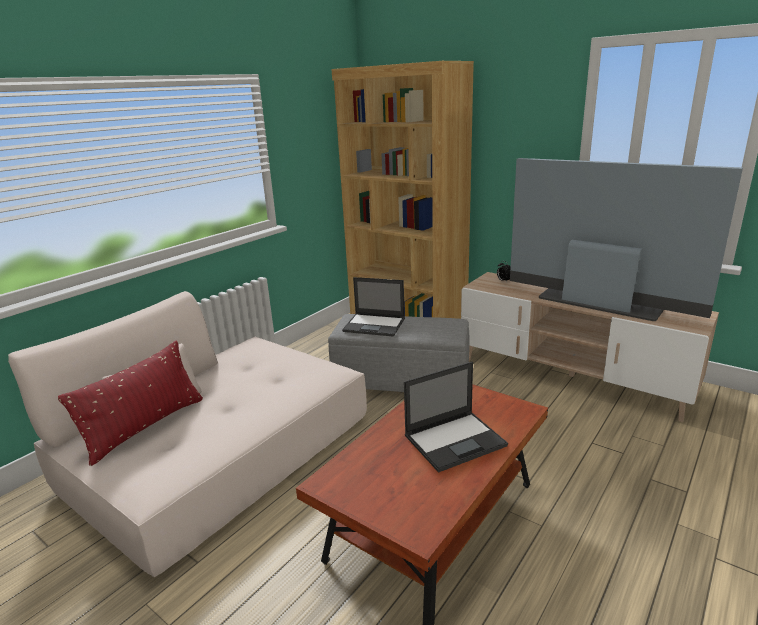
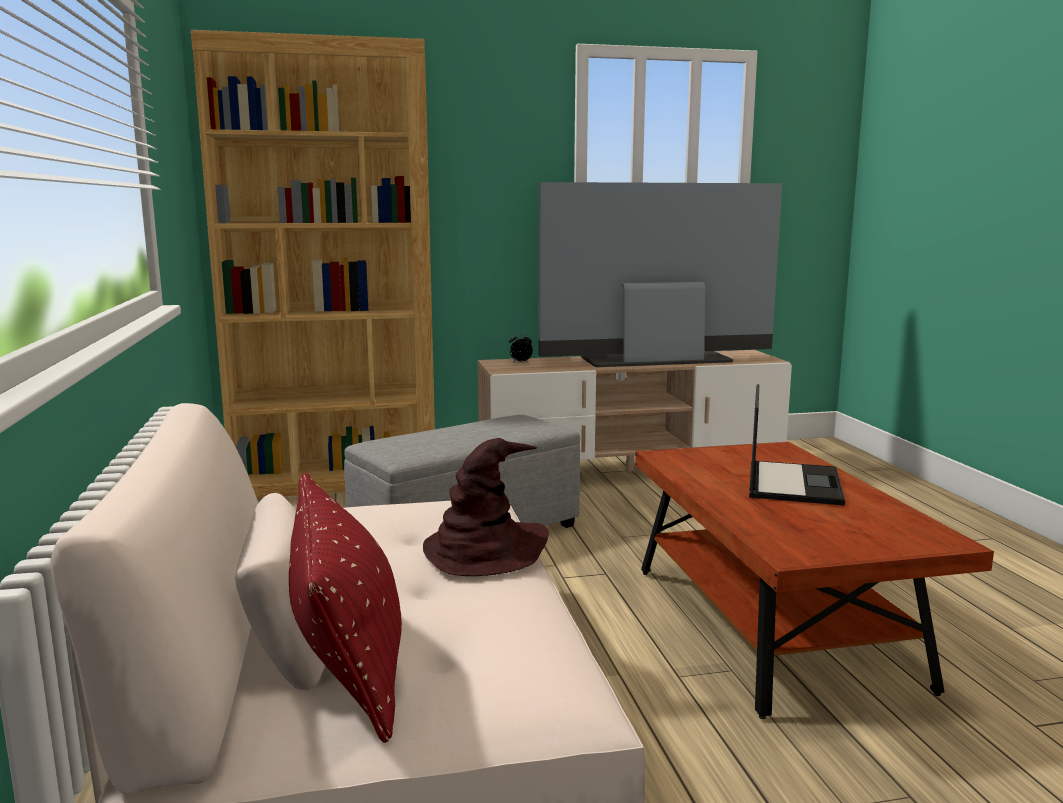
camera: 50 degrees left, 10 degrees down
laptop [342,277,405,337] -> none
none -> brown hat [423,438,549,576]

